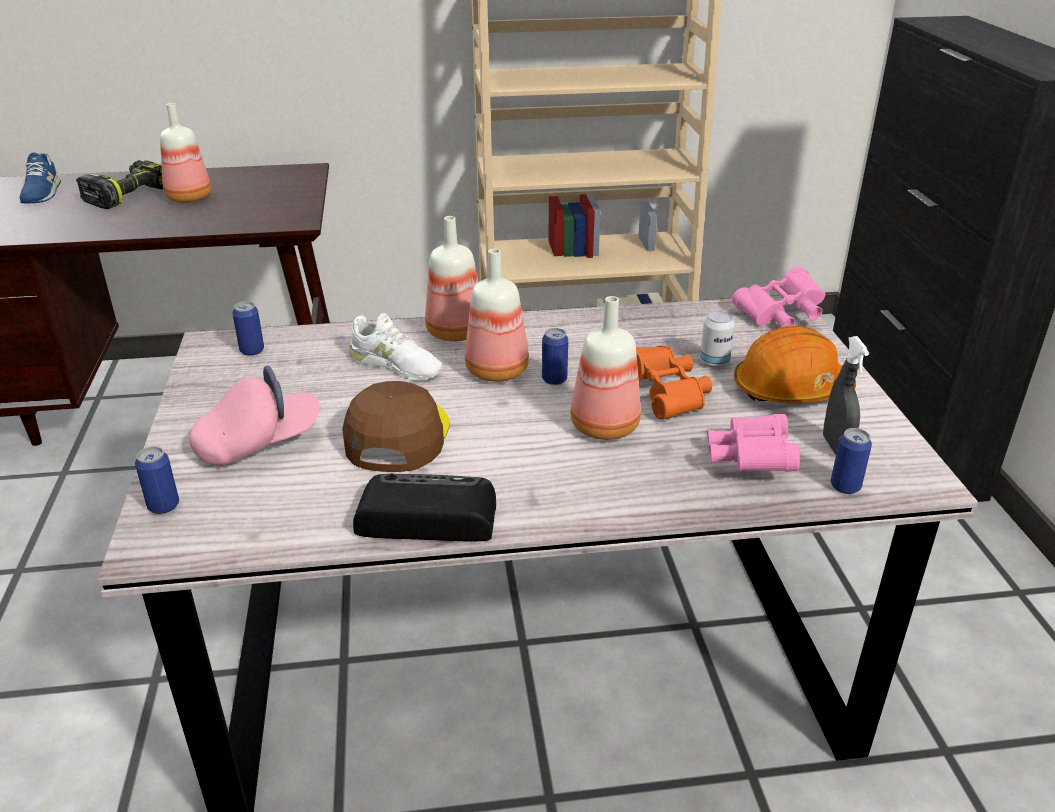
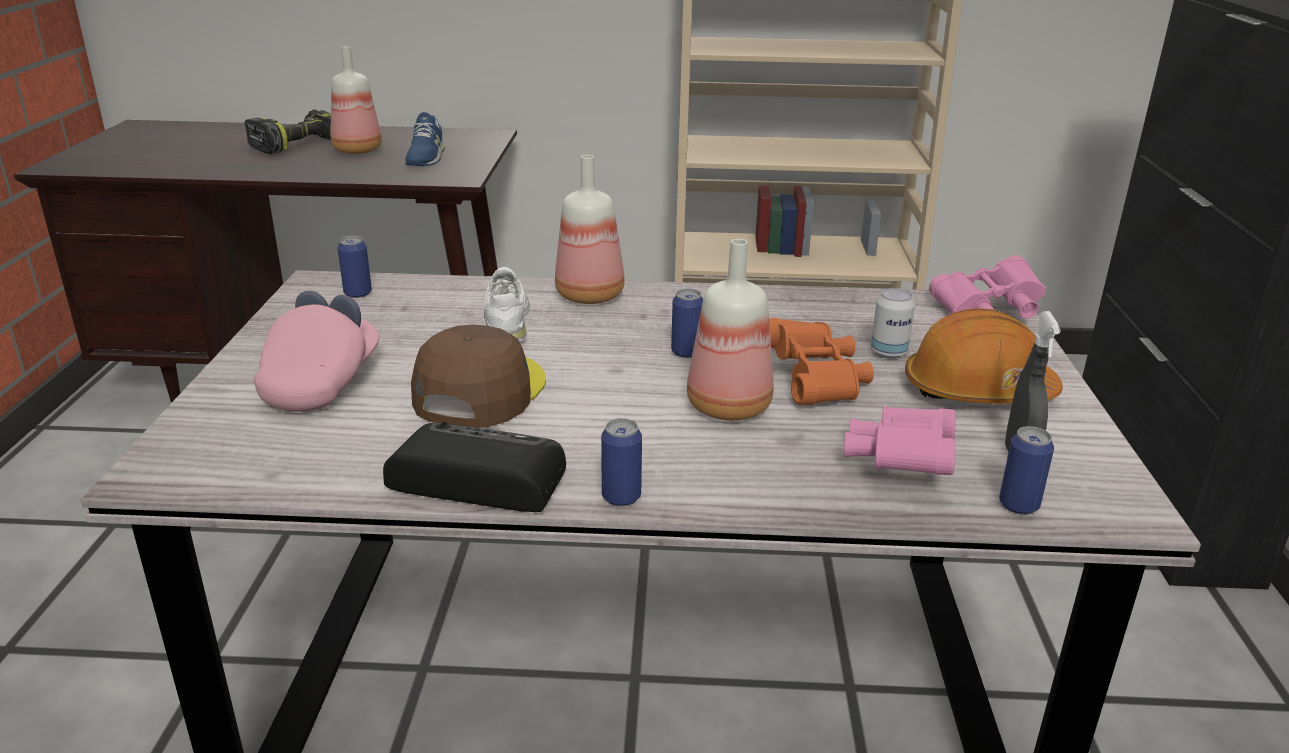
camera: 10 degrees right, 5 degrees down
blue shoe [20,152,61,204] -> blue shoe moved to [405,112,445,166]
can [135,446,179,514] -> can moved to [601,418,642,506]
pink cap [189,366,320,466] -> pink cap turned 60 degrees counterclockwise [254,291,379,412]
white shoe [348,313,442,380] -> white shoe turned 135 degrees counterclockwise [484,267,530,342]
bottle [465,249,529,382] -> none

